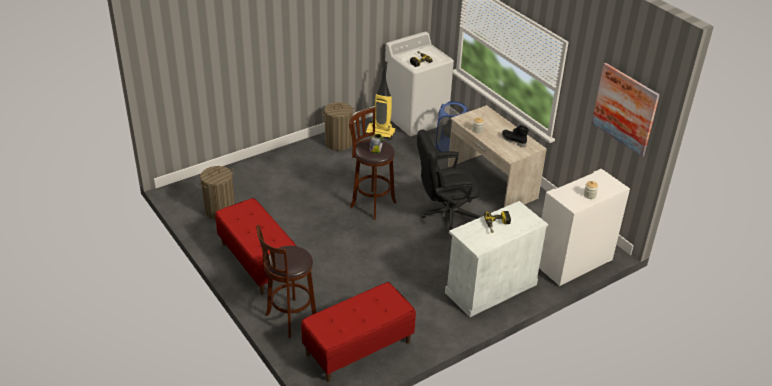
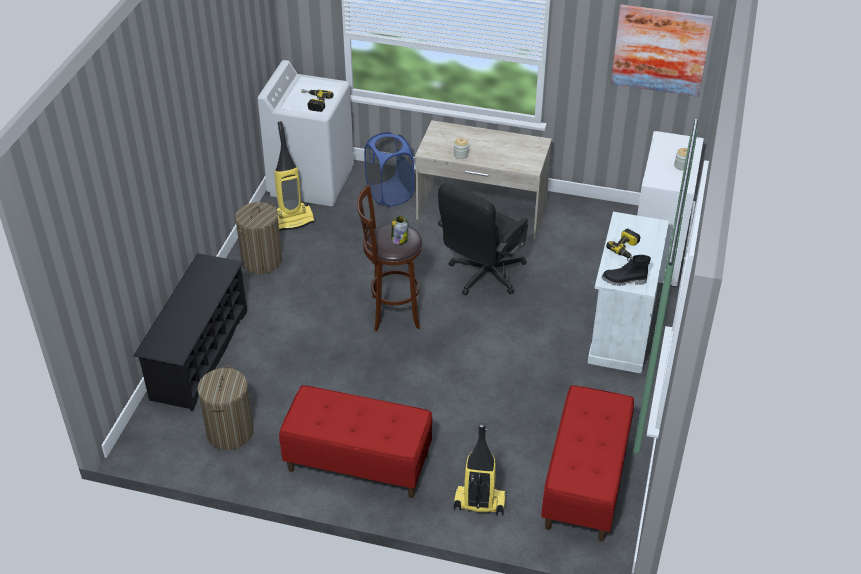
camera: 40 degrees left, 5 degrees up
brown stool [256,225,317,338] -> vacuum cleaner [454,422,507,516]
black boot [502,125,529,147] -> black boot moved to [602,255,651,286]
none -> black shoe rack [133,253,247,411]

